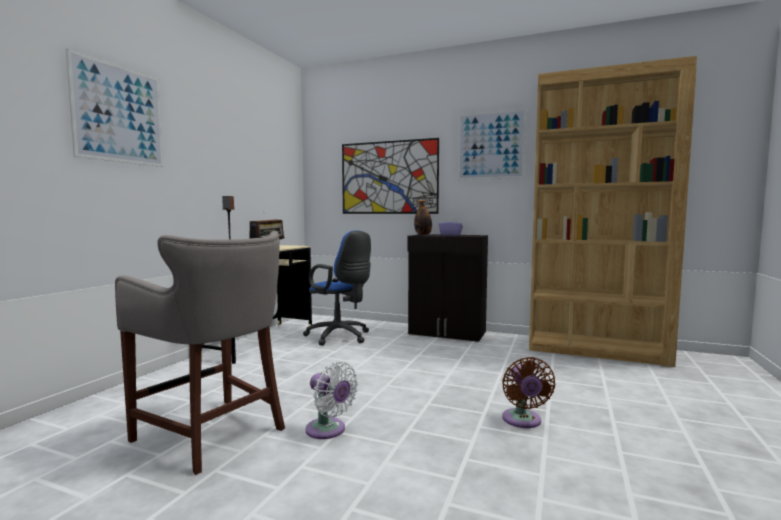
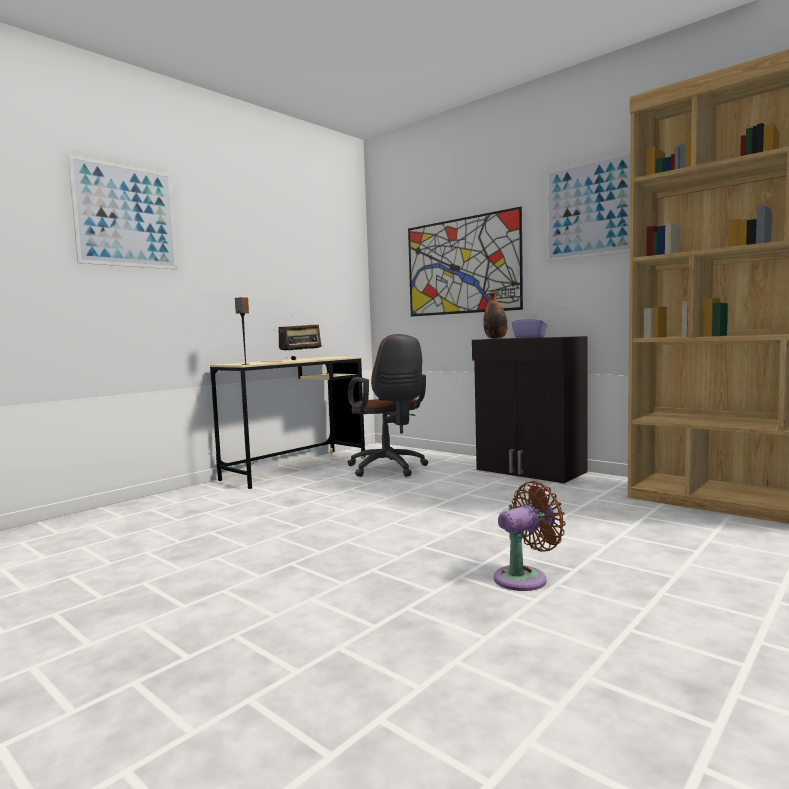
camera: 20 degrees right, 0 degrees up
grey stool [115,231,285,475] -> none
blue office chair [303,230,371,346] -> brown office chair [347,334,429,477]
white fan [306,362,359,439] -> none
brown fan [502,357,555,428] -> brown fan turned 135 degrees counterclockwise [494,481,566,591]

